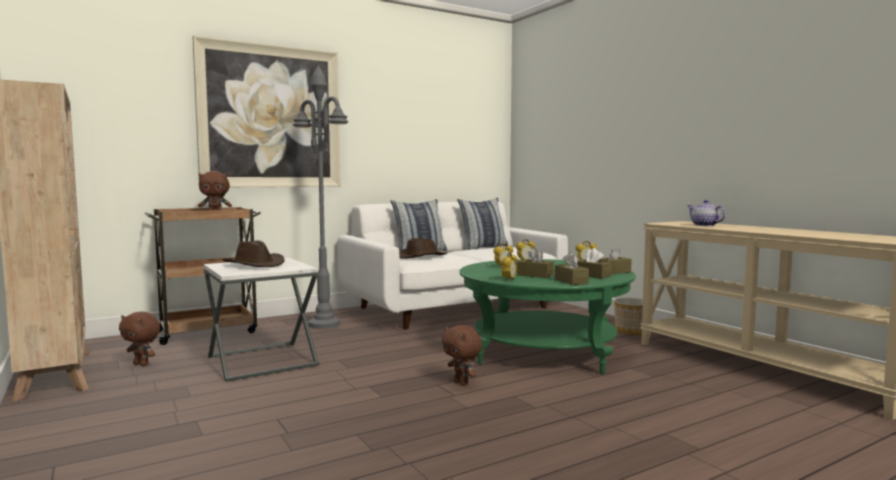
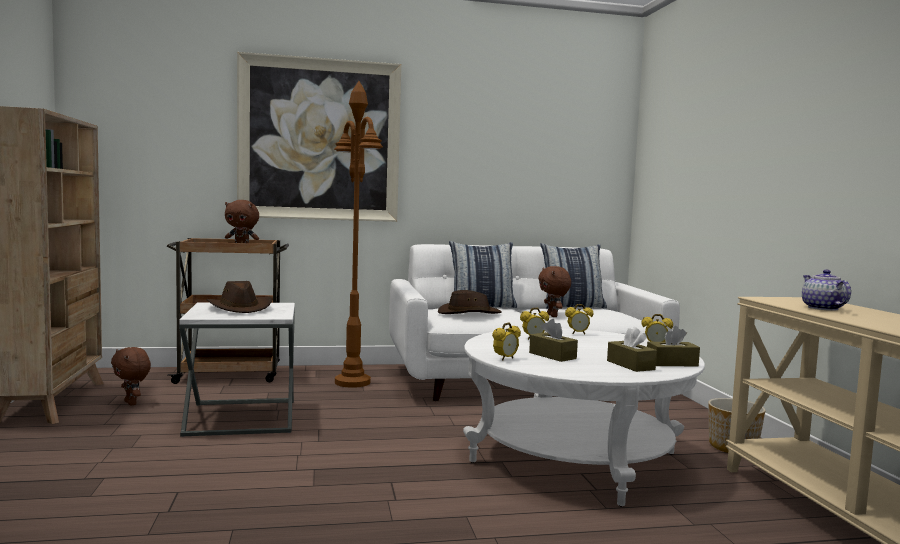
camera: 20 degrees right, 0 degrees up
grey floor lamp [293,66,348,329] -> brown floor lamp [334,81,383,388]
brown plush toy [442,325,482,386] -> brown plush toy moved to [538,266,571,317]
green coffee table [460,259,636,374] -> white coffee table [463,328,705,506]
brown tissue box [555,252,589,285] -> none

